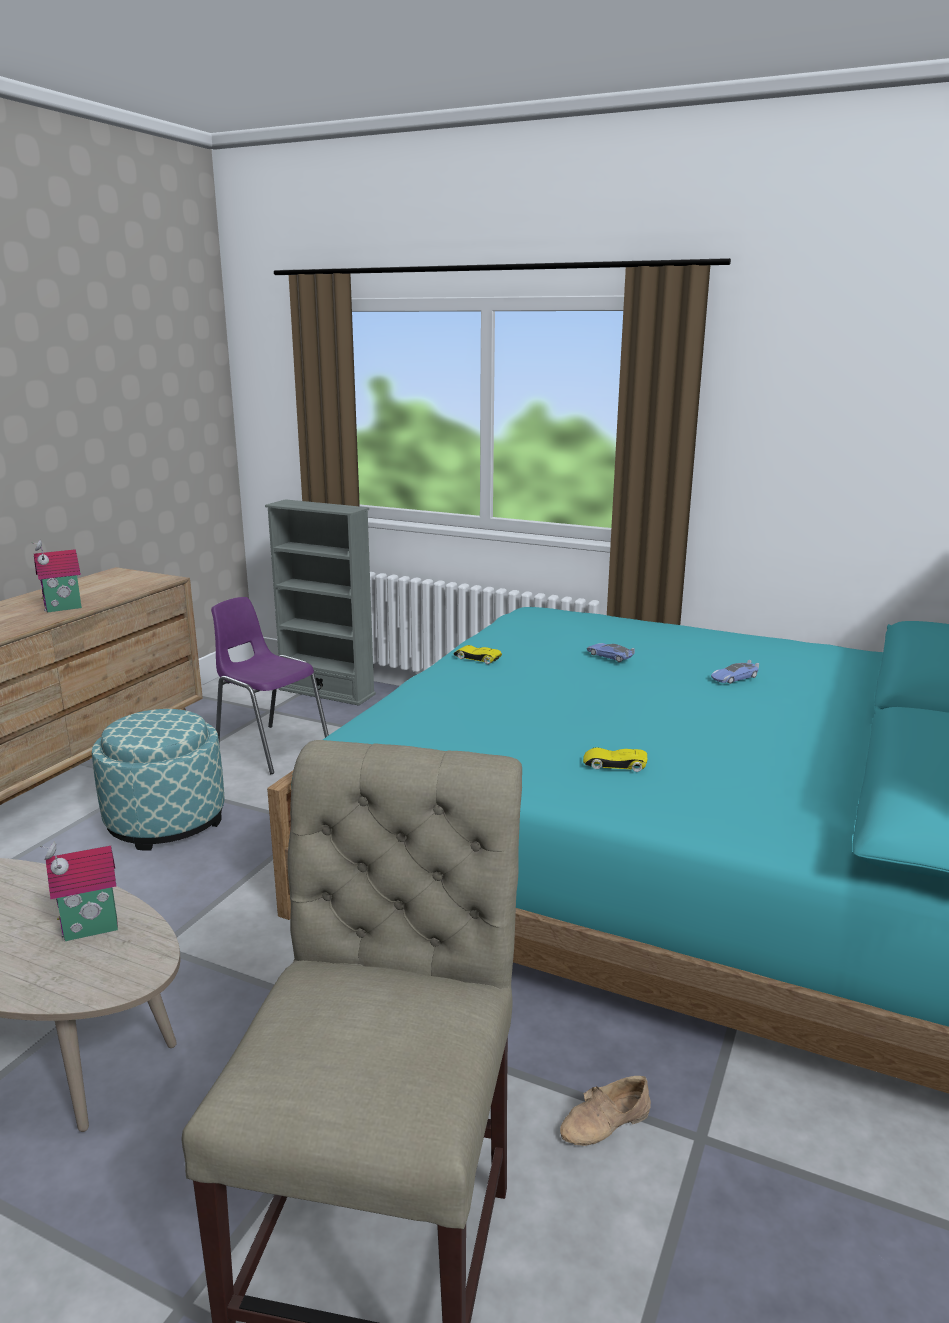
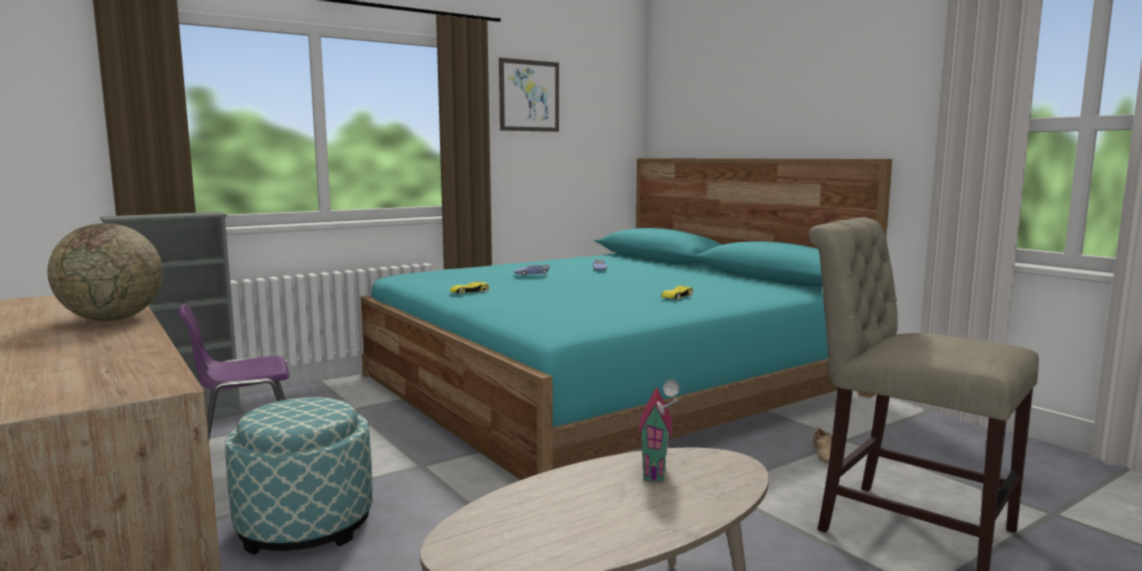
camera: 60 degrees left, 10 degrees down
toy house [31,540,82,613] -> globe [47,223,163,321]
none -> picture [499,58,559,132]

